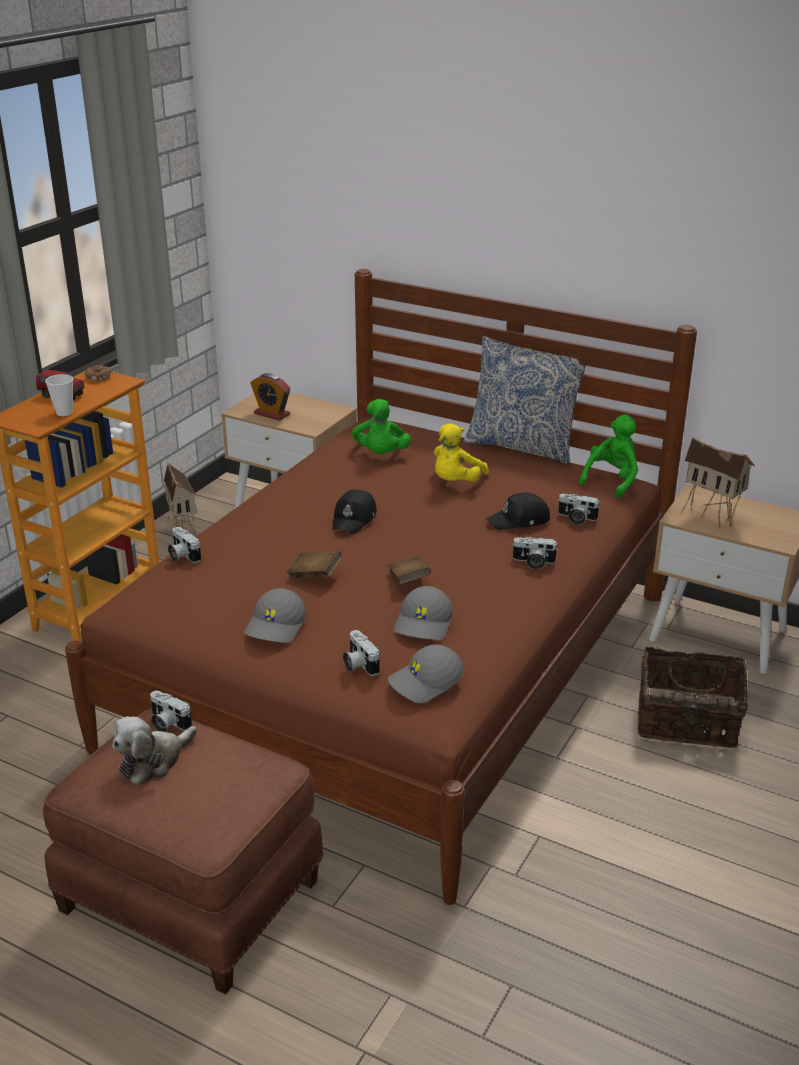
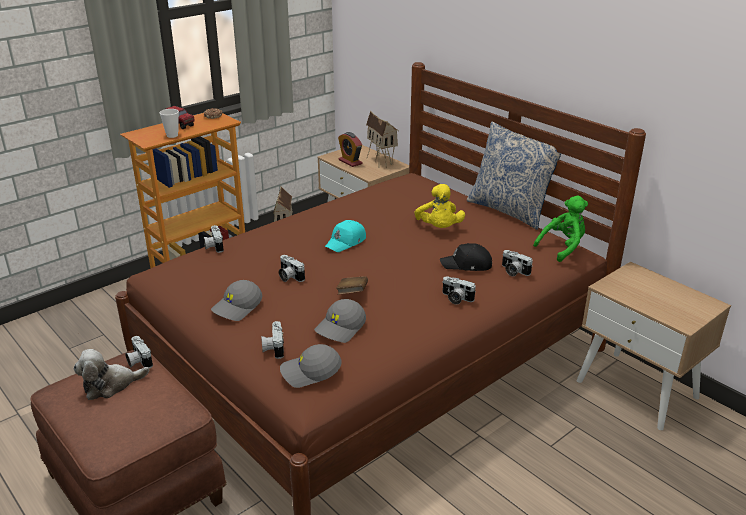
camera: 20 degrees right, 0 degrees up
brown book [287,551,342,579] -> camera [279,255,305,282]
black cap [332,490,377,534] -> turquoise cap [325,220,366,252]
green plush toy [352,399,411,454] -> none
yellow plush toy [434,423,489,481] -> yellow plush toy turned 60 degrees counterclockwise [414,184,465,228]
basket [638,646,748,748] -> none
toy house [680,437,755,528] -> toy house moved to [366,110,399,168]

